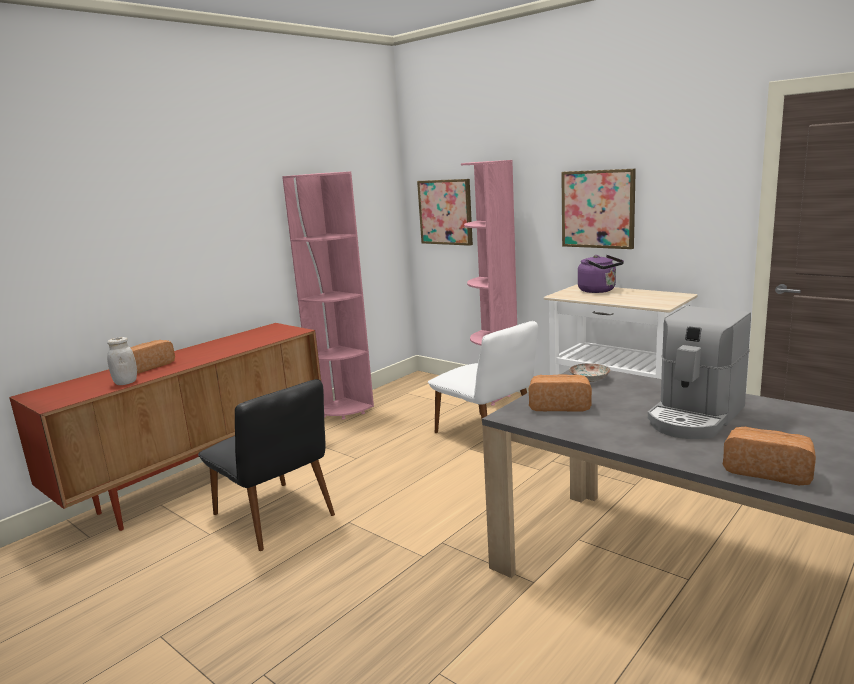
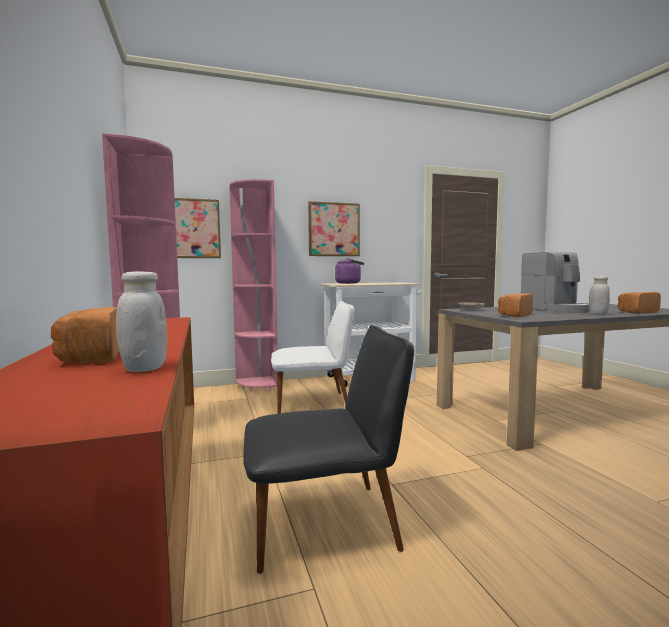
camera: 60 degrees left, 10 degrees down
none -> white jar [589,276,610,315]

